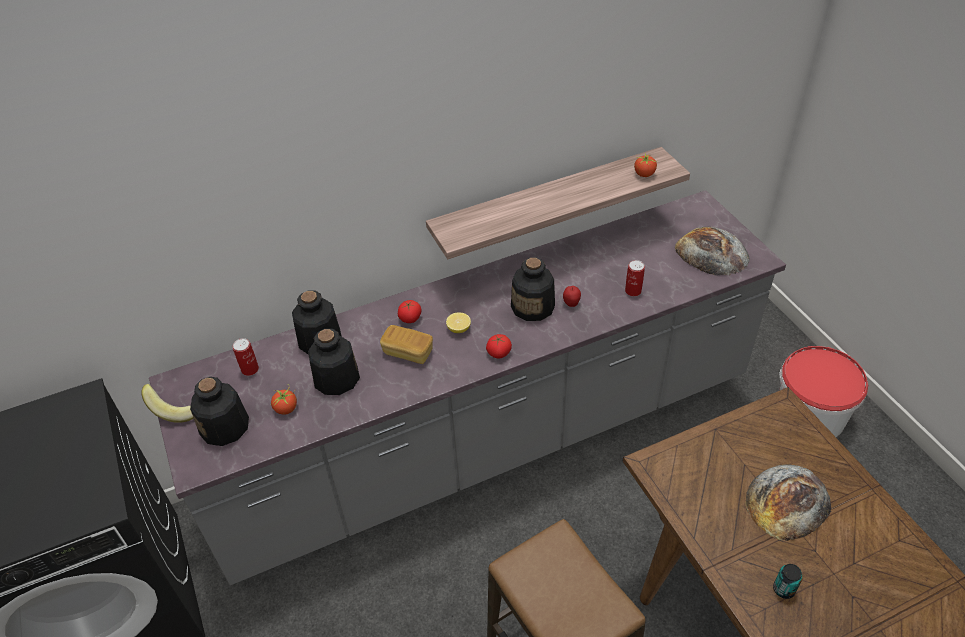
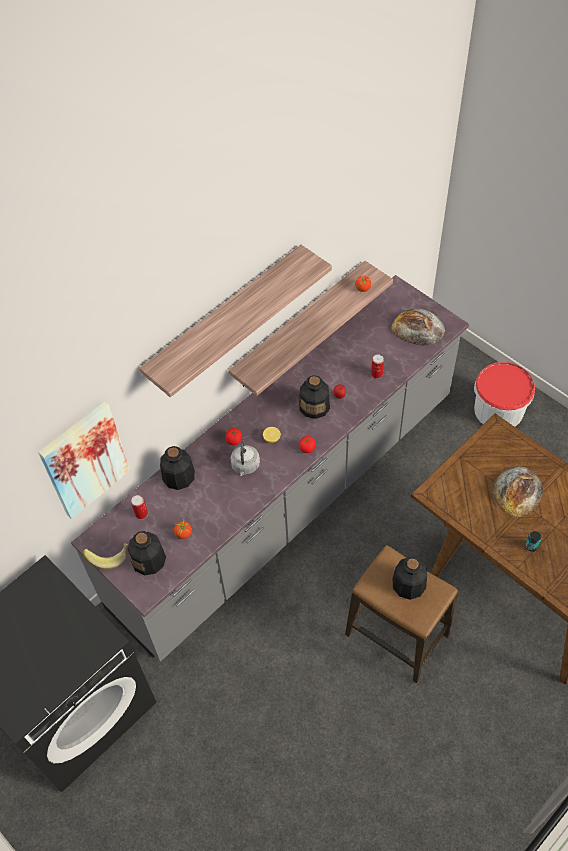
camera: 20 degrees left, 10 degrees up
bottle [308,329,360,395] -> bottle moved to [392,557,427,600]
bread [380,325,433,364] -> grey kettle [230,439,260,476]
none -> picture [38,401,130,519]
none -> shelf [139,245,332,397]

